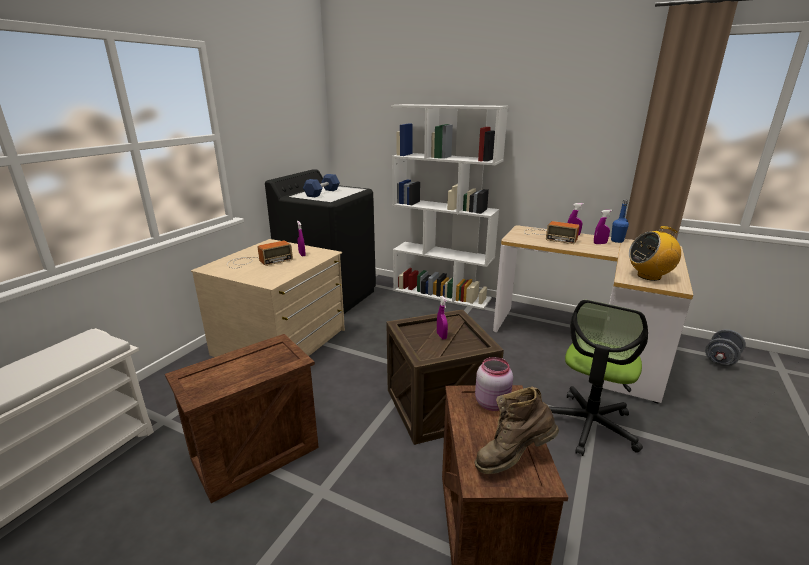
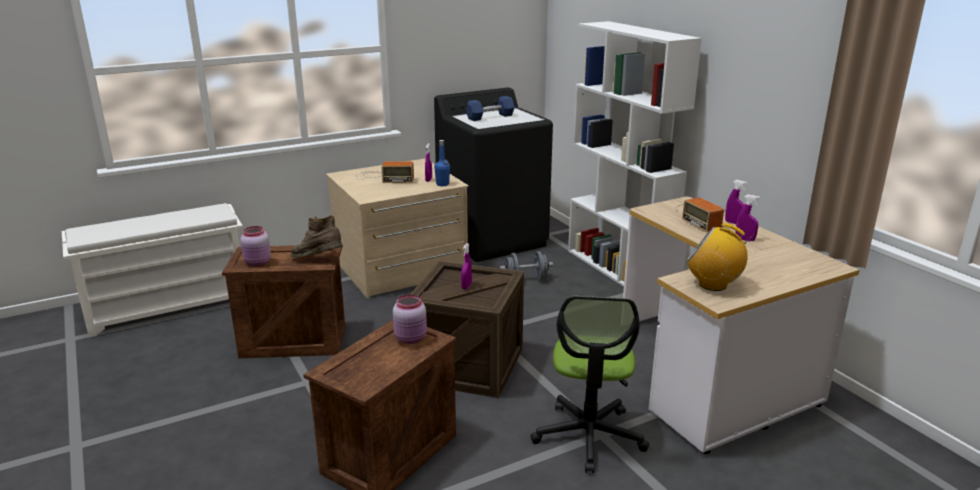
camera: 35 degrees right, 0 degrees up
brown boot [474,386,559,474] -> brown boot moved to [290,215,343,258]
office chair [548,300,648,456] -> office chair turned 60 degrees counterclockwise [530,296,649,473]
blue bottle [611,199,629,243] -> blue bottle moved to [434,140,450,186]
grey dumbbell [705,329,746,366] -> grey dumbbell moved to [500,251,553,280]
none -> pink jar [241,226,271,266]

